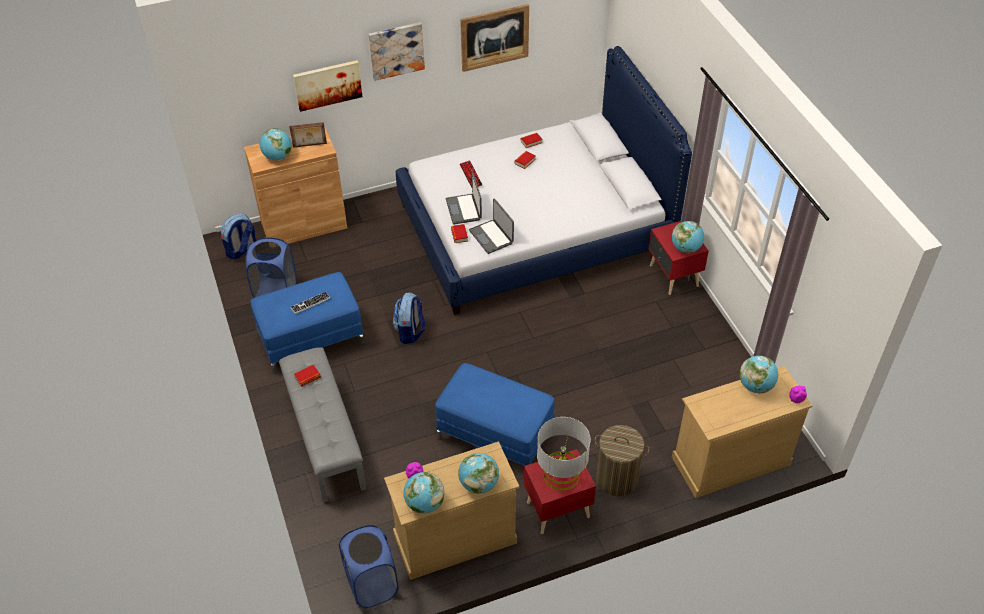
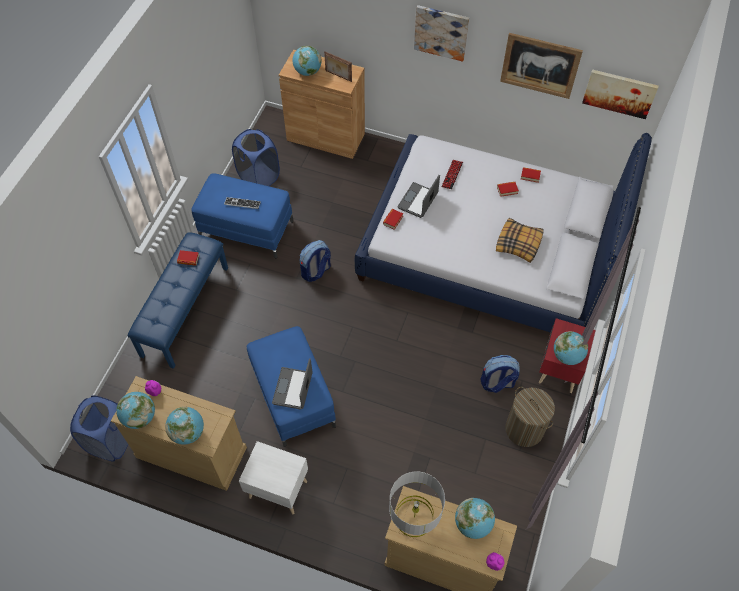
camera: 40 degrees right, 10 degrees up
backpack [221,213,256,260] -> backpack moved to [481,355,520,393]
grey bench [279,347,366,503] -> blue bench [128,232,228,369]
picture [293,60,362,112] -> picture moved to [582,69,659,119]
laptop [469,198,514,254] -> laptop moved to [272,358,313,410]
red nightstand [524,449,596,534] -> white nightstand [239,441,308,514]
grey table lamp [537,417,590,490] -> grey table lamp moved to [389,471,445,537]
laundry basket [595,425,649,496] -> laundry basket moved to [506,387,555,447]
none -> pillow [496,218,543,263]

